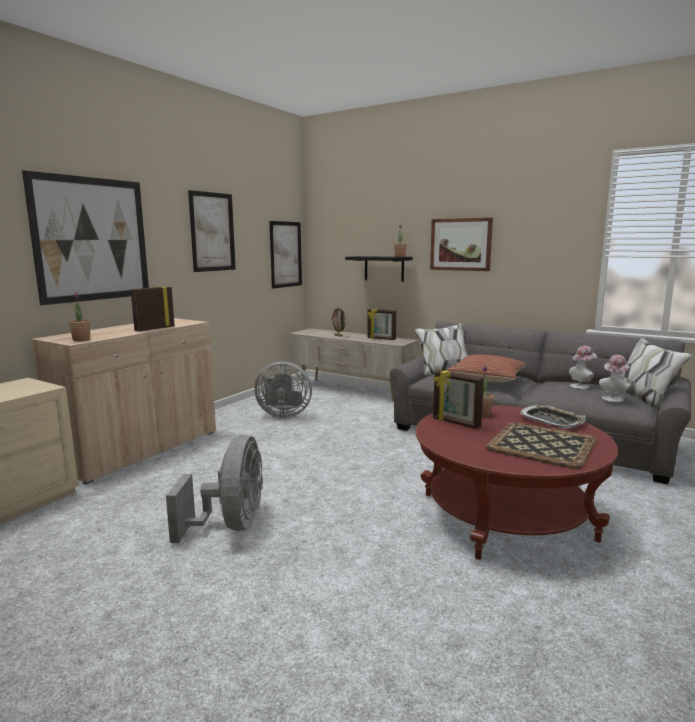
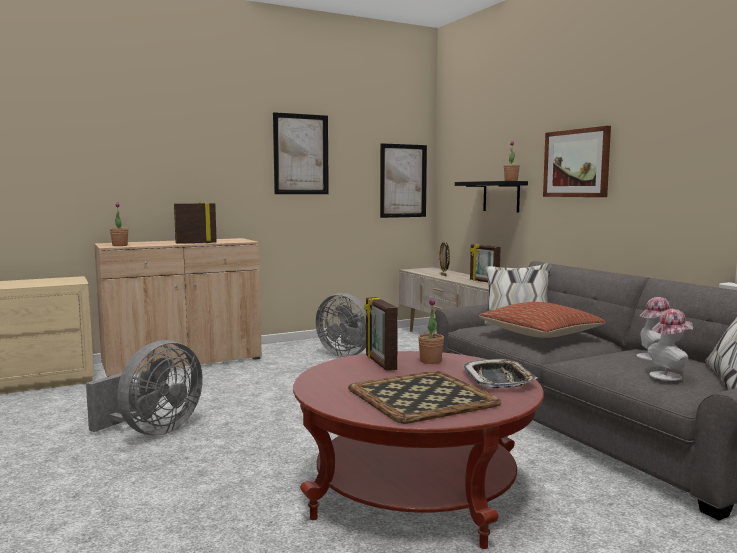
camera: 30 degrees right, 5 degrees down
picture [22,170,149,305] -> none

